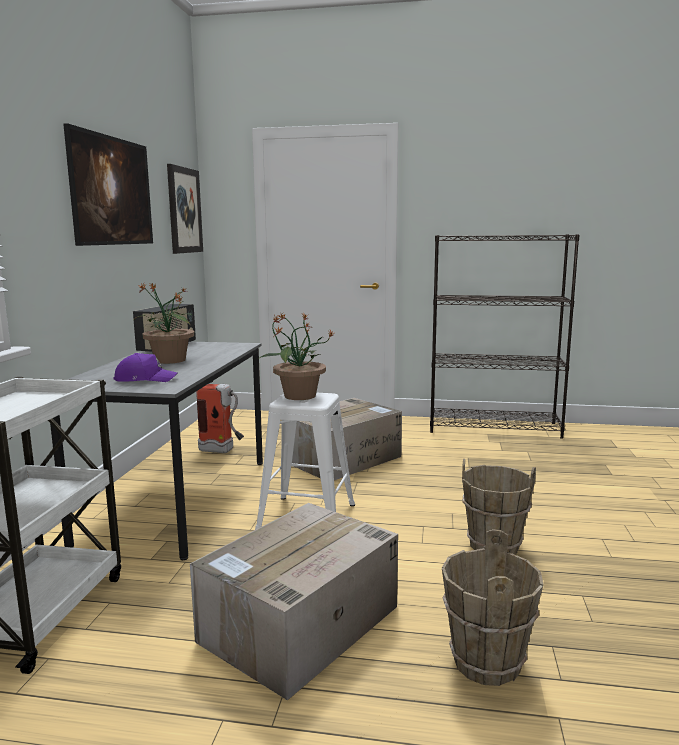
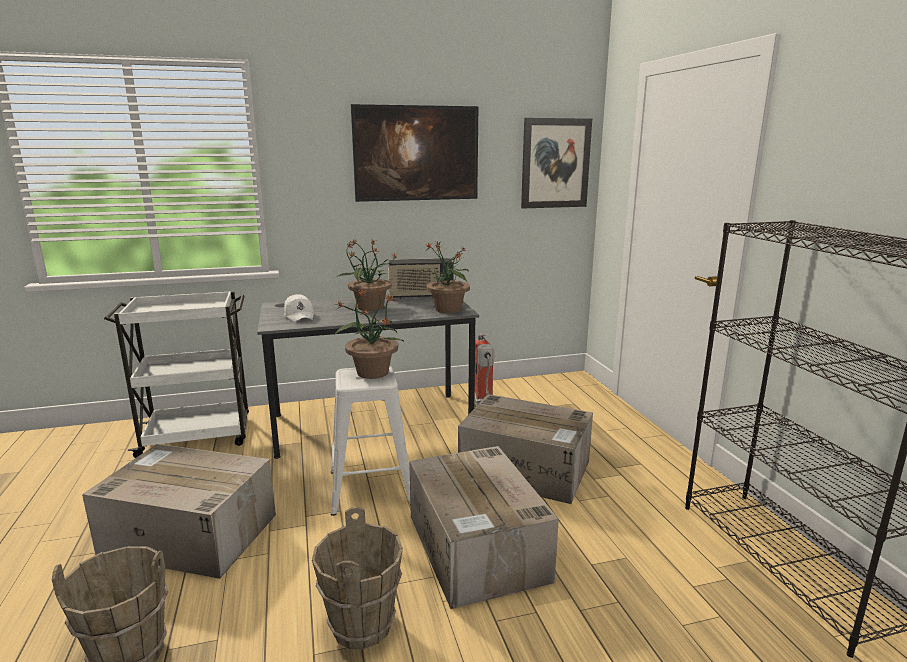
camera: 65 degrees right, 5 degrees up
purple cap [113,353,177,382] -> white cap [284,294,314,322]
none -> cardboard box [409,446,559,609]
none -> potted plant [420,241,470,313]

